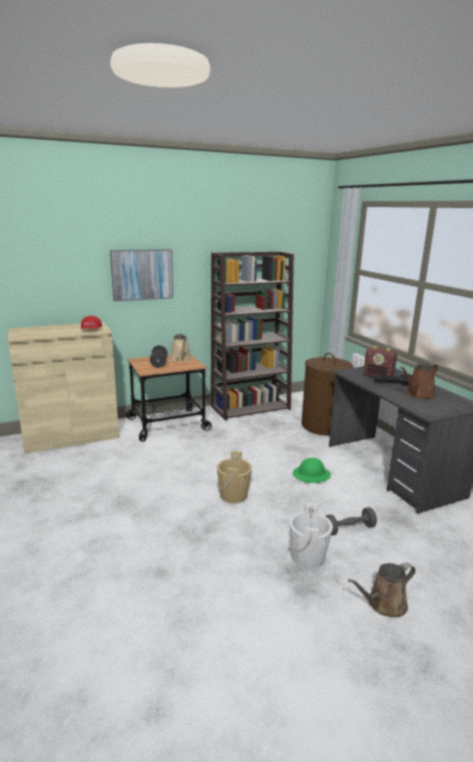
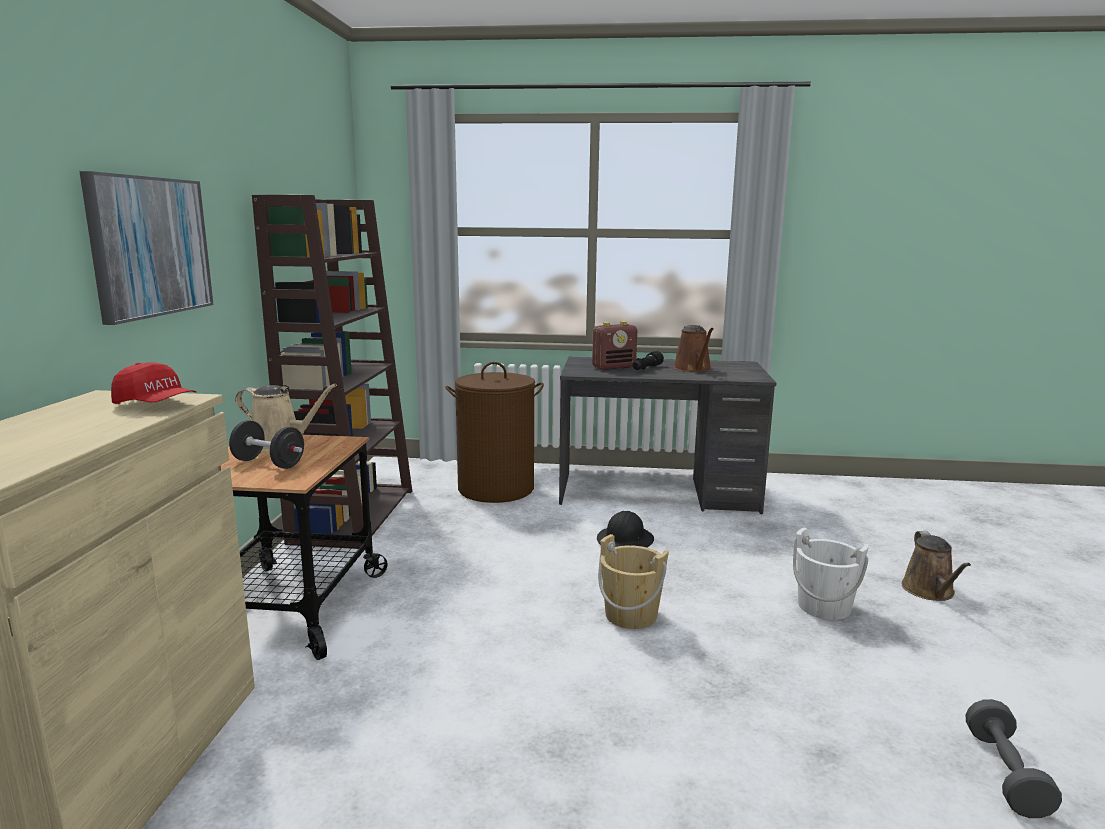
camera: 60 degrees left, 5 degrees down
green hard hat [293,458,331,483] -> black hard hat [597,511,654,548]
grey dumbbell [326,507,377,535] -> grey dumbbell moved to [965,699,1062,818]

